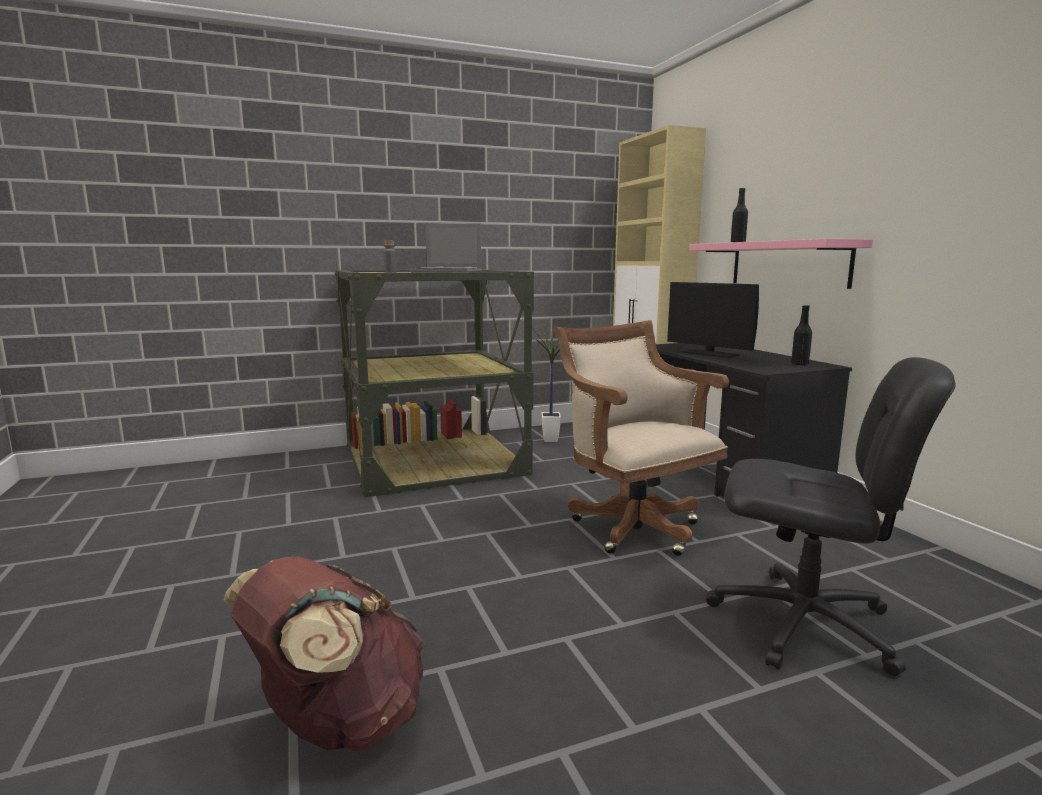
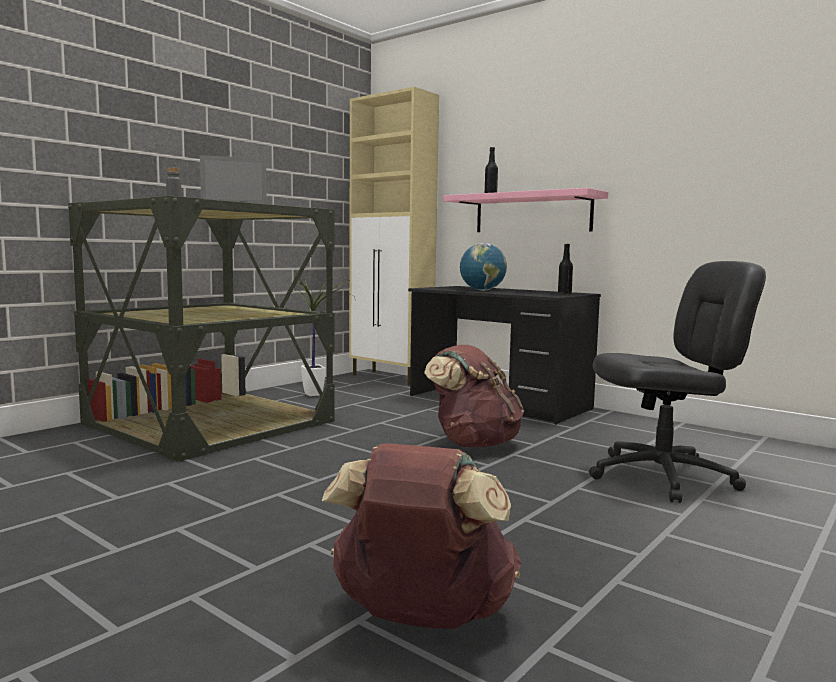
camera: 30 degrees left, 5 degrees down
office chair [552,320,729,556] -> brown backpack [424,345,524,447]
monitor [667,282,759,358] -> globe [460,243,507,291]

